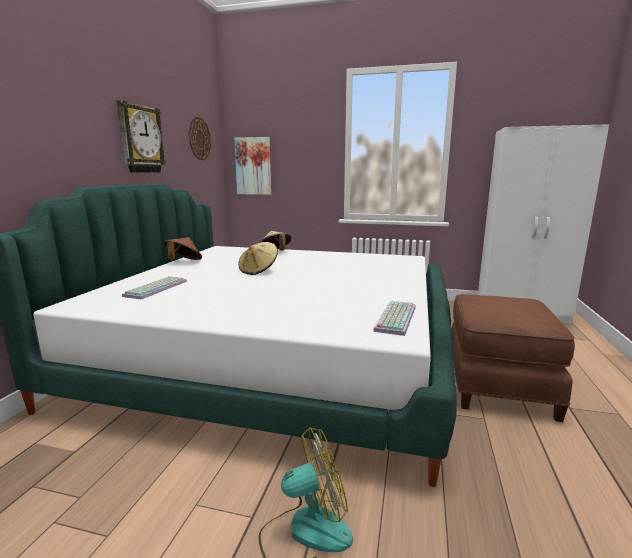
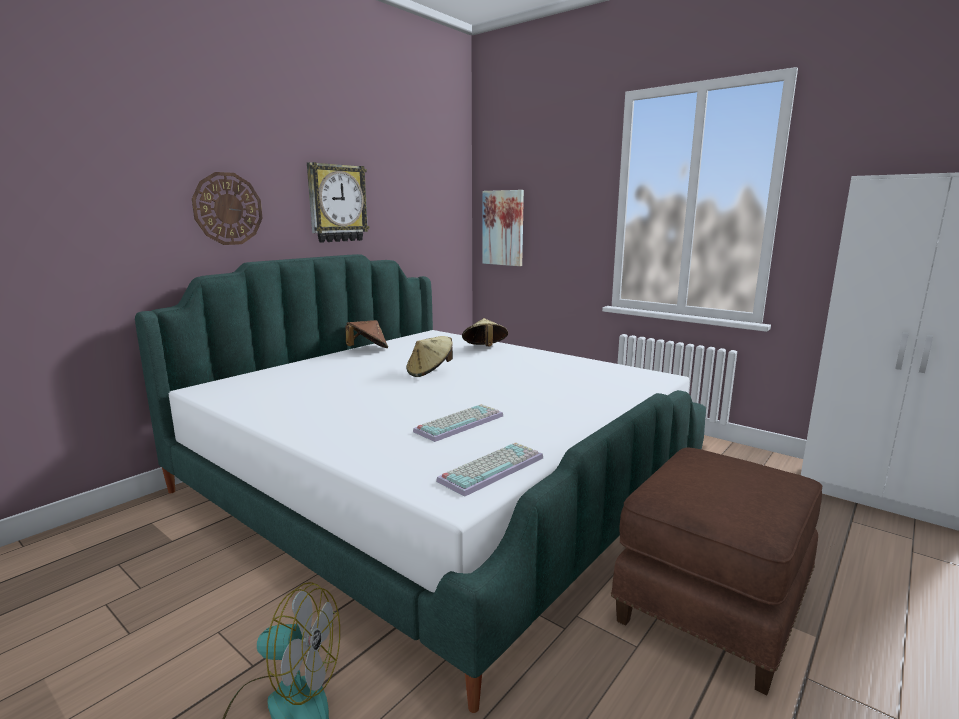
camera: 25 degrees right, 0 degrees up
keyboard [122,276,187,299] -> keyboard moved to [413,404,503,442]
wall clock [189,117,211,160] -> wall clock moved to [192,172,263,245]

